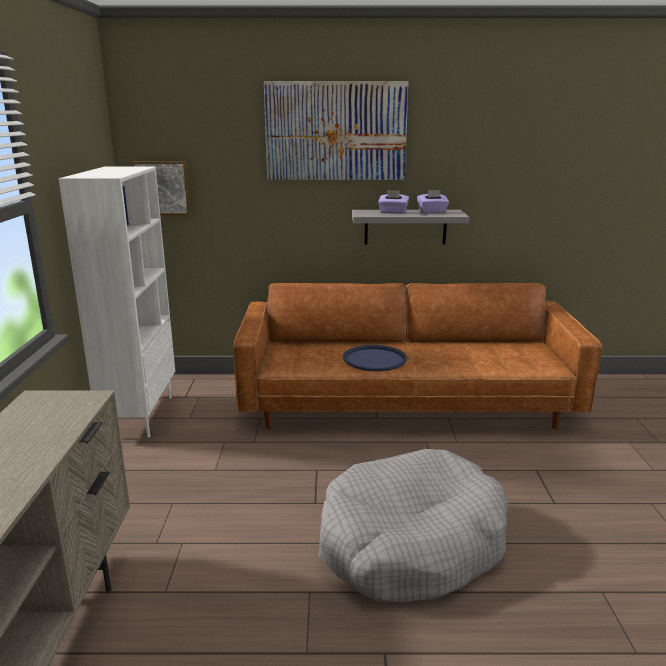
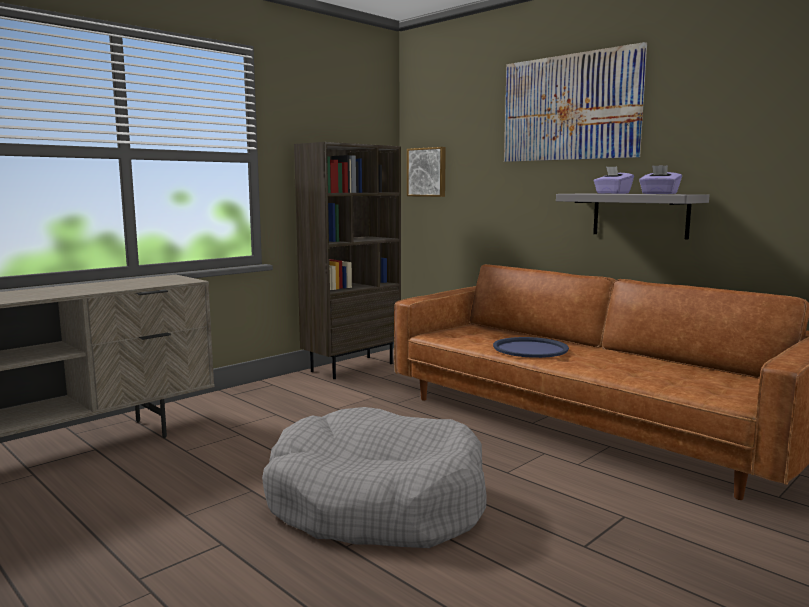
camera: 45 degrees right, 10 degrees down
white bookcase [58,167,175,437] -> brown bookcase [294,142,401,379]

